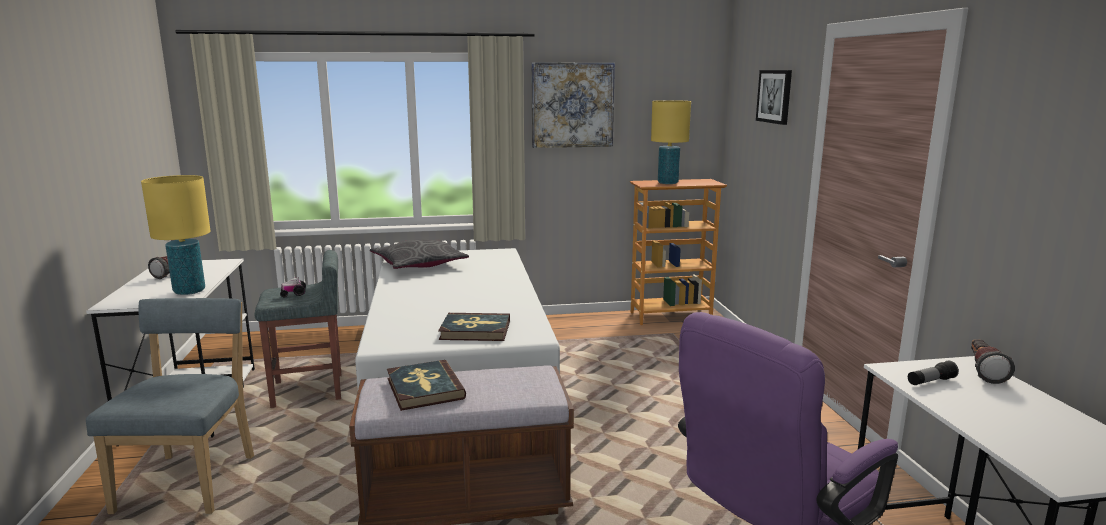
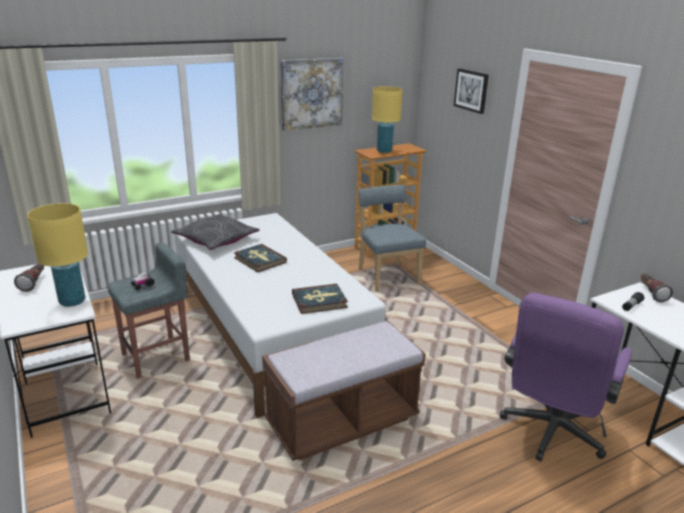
camera: 20 degrees left, 10 degrees up
blue chair [86,298,254,514] -> blue chair moved to [358,185,426,292]
book [387,360,466,411] -> book moved to [234,244,287,273]

